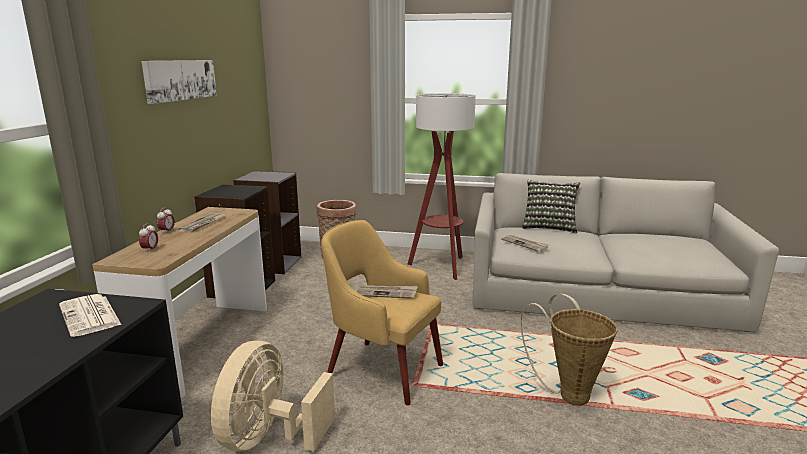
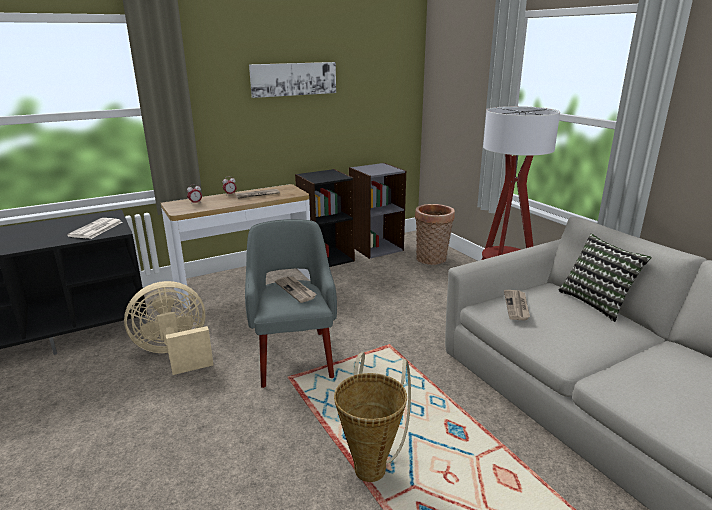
camera: 50 degrees right, 5 degrees up
yellow armchair [321,220,443,405] -> grey armchair [245,219,337,388]

